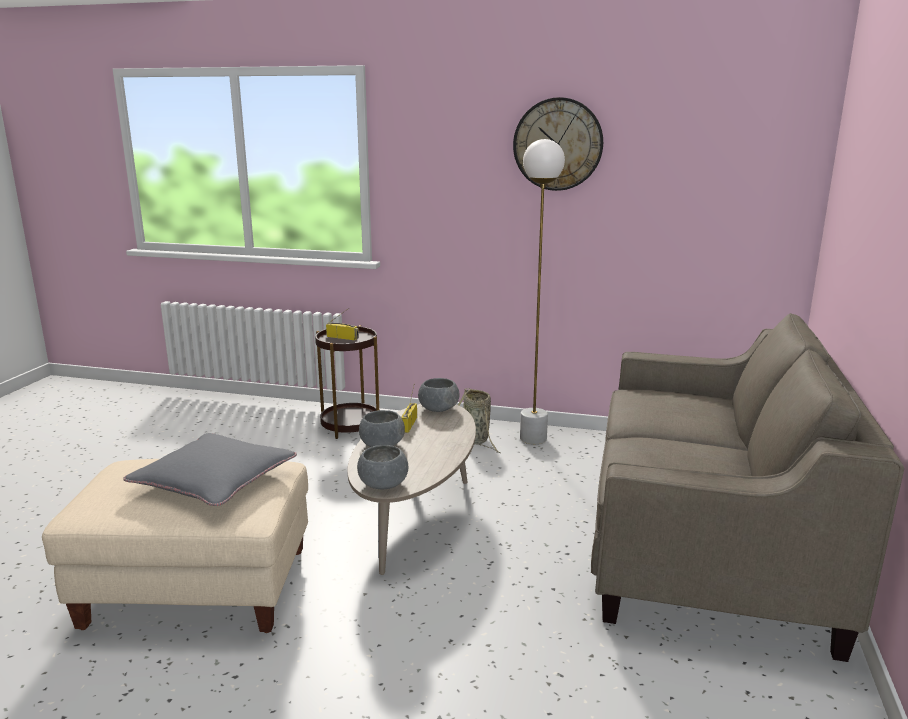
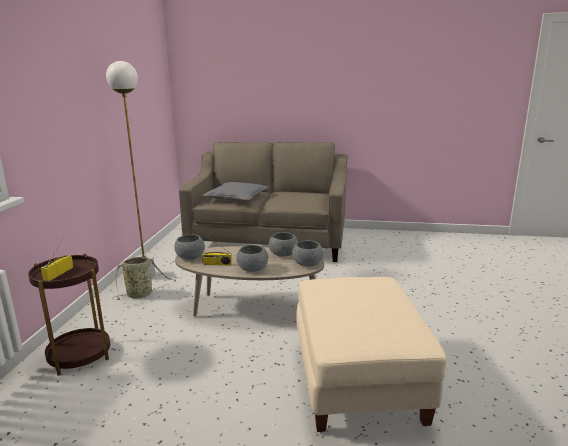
camera: 95 degrees left, 0 degrees up
grey pillow [123,433,297,506] -> grey pillow moved to [203,182,269,201]
wall clock [513,97,603,191] -> none
none -> grey bowl [269,232,298,257]

